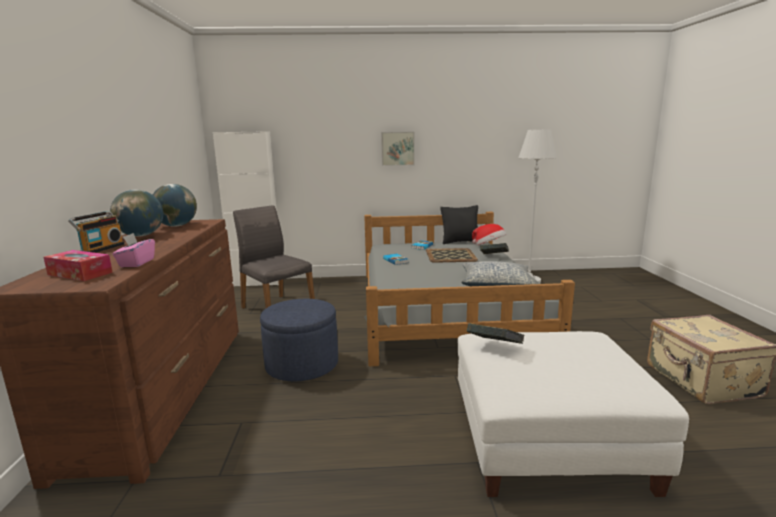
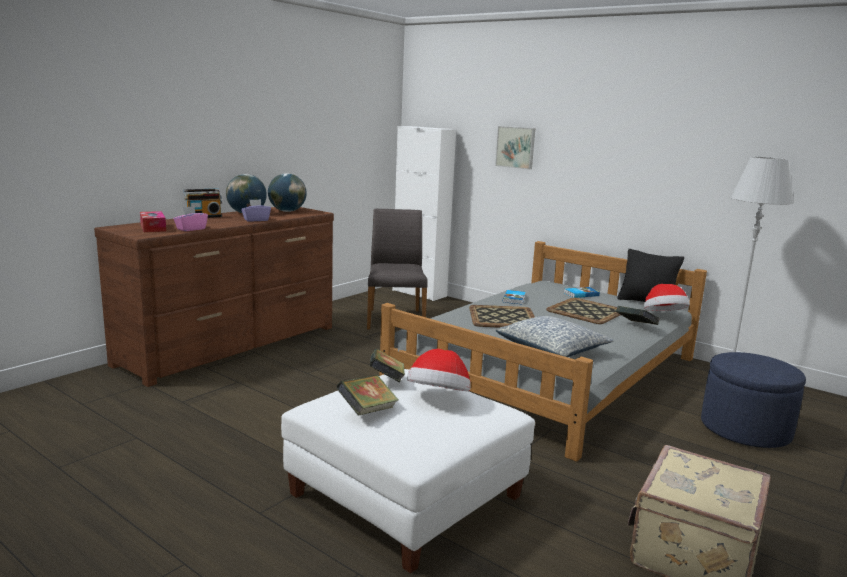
camera: 40 degrees right, 0 degrees up
blue ottoman [260,299,338,381] -> blue ottoman moved to [701,352,806,448]
picture [381,132,414,166] -> picture moved to [495,126,535,169]
none -> purple tissue box [241,199,271,222]
none -> book [336,375,399,416]
none -> hat [407,349,471,391]
none -> tray [469,305,535,327]

